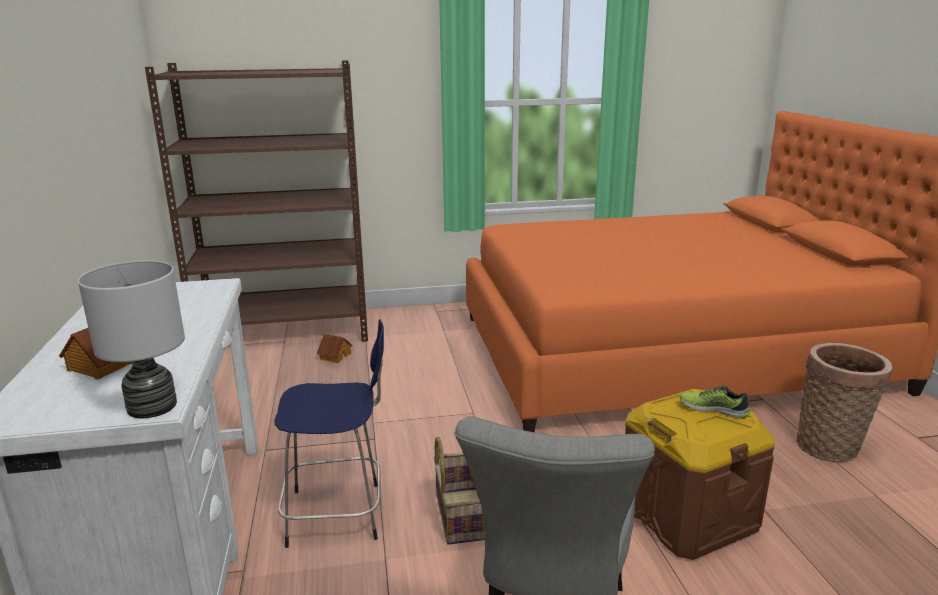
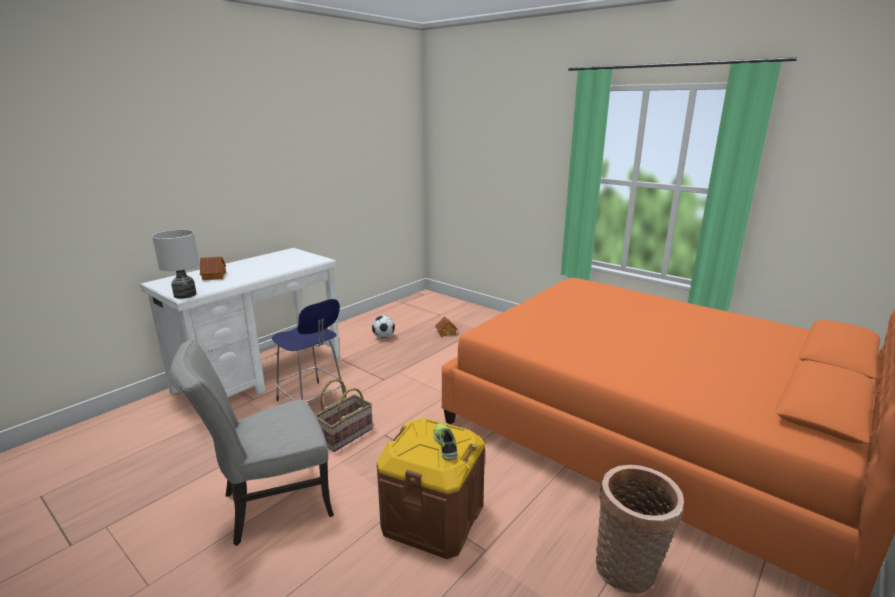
camera: 50 degrees right, 0 degrees up
brown bookcase [145,60,368,342] -> none
none -> football [372,316,395,338]

